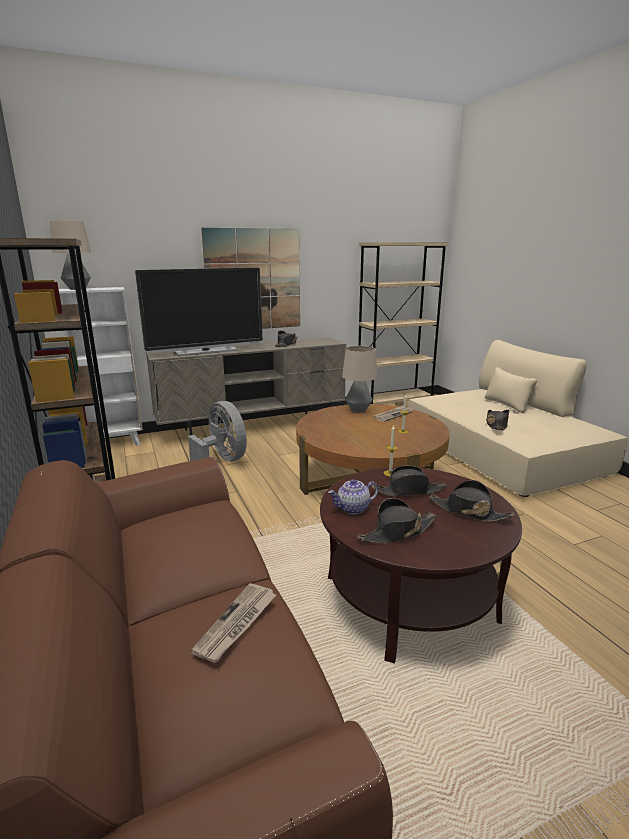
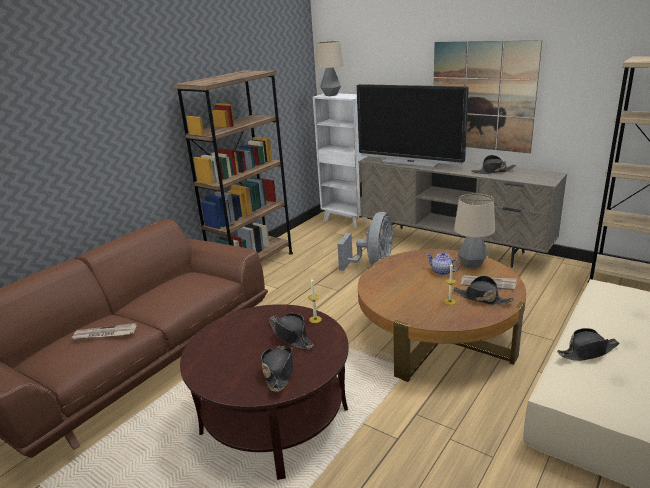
camera: 60 degrees right, 5 degrees up
teapot [328,479,378,514] -> teapot moved to [426,252,460,275]
black hat [357,498,436,543] -> black hat moved to [453,276,514,305]

